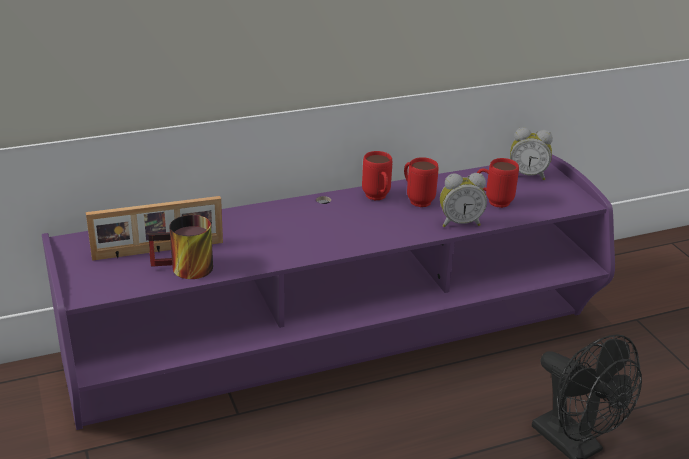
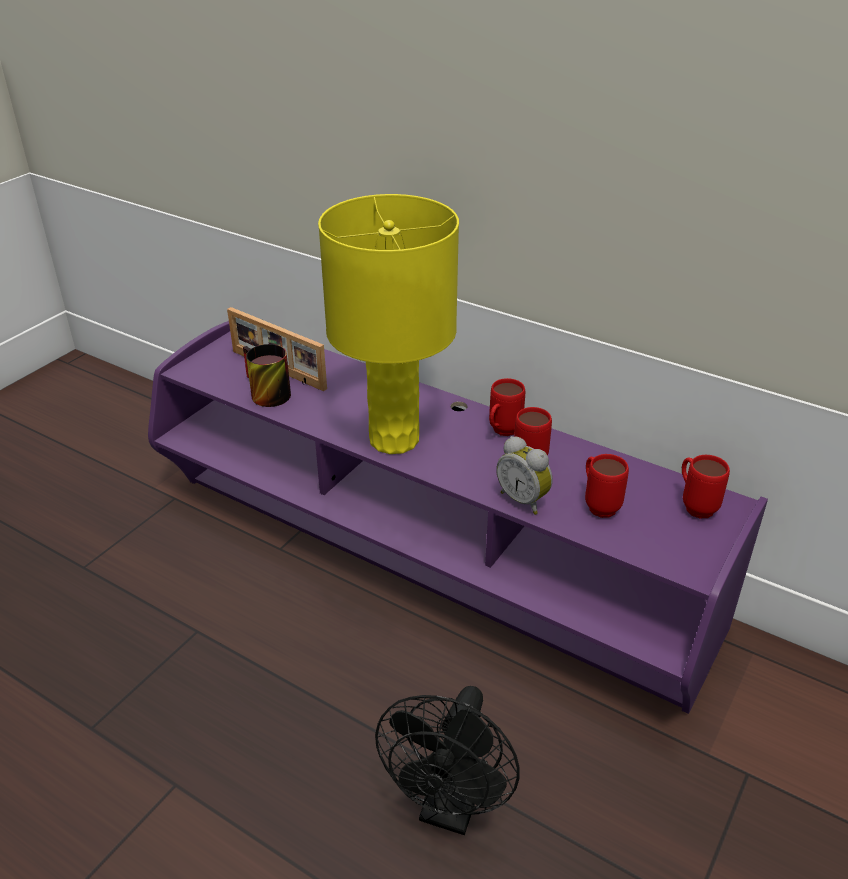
camera: 55 degrees right, 5 degrees up
alarm clock [510,127,553,180] -> red mug [682,455,730,518]
none -> yellow table lamp [318,194,459,454]

